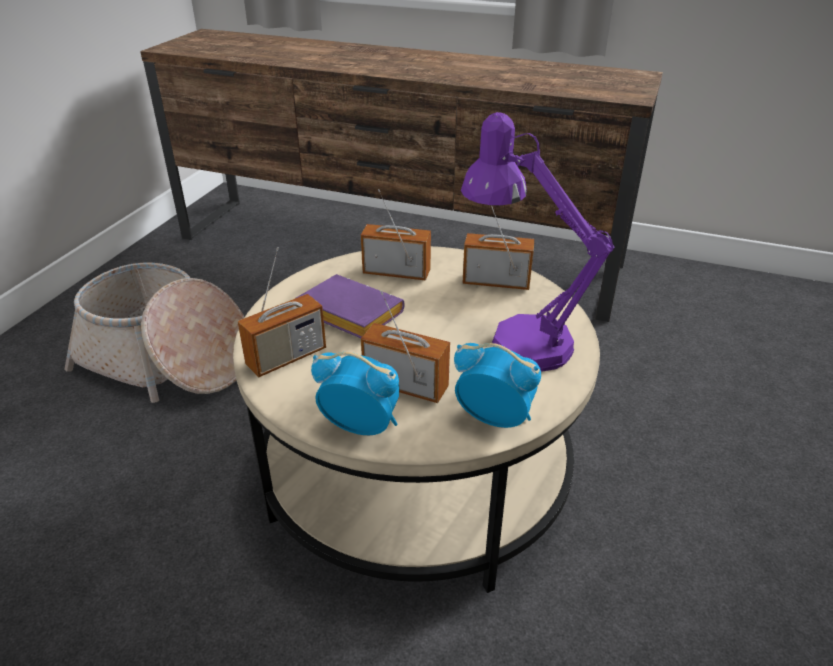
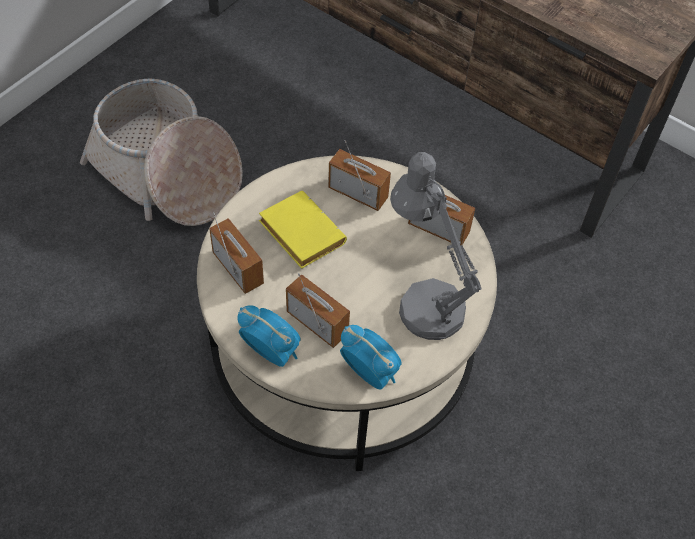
camera: 15 degrees right, 20 degrees up
radio [238,247,326,377] -> radio turned 105 degrees counterclockwise [209,212,264,294]
purple book [296,274,405,338] -> yellow book [259,191,347,269]
purple table lamp [461,112,615,372] -> grey table lamp [390,152,482,340]

